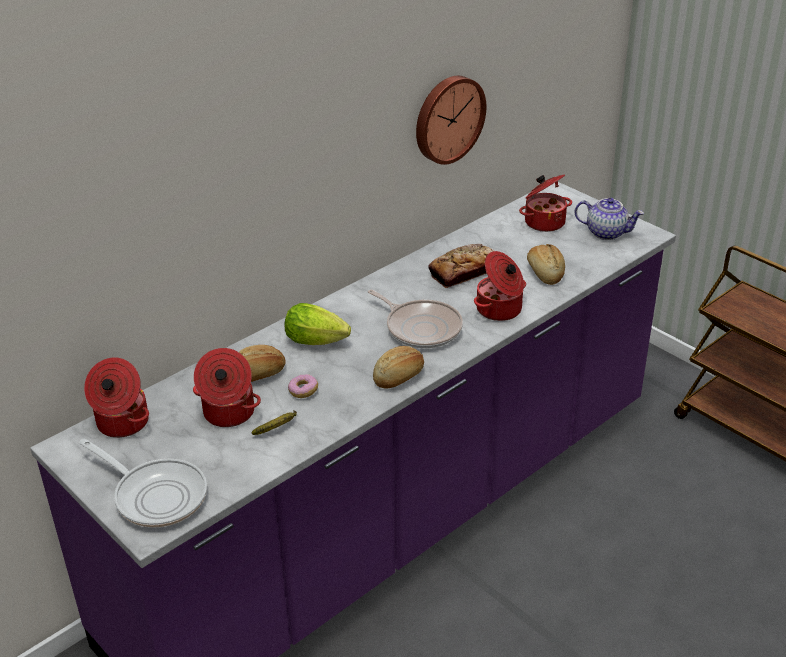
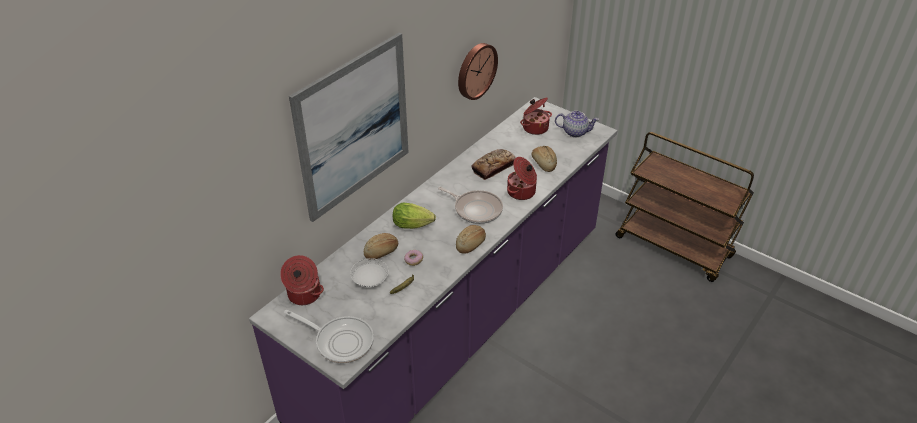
camera: 10 degrees left, 5 degrees up
cooking pot [193,348,261,427] -> white plate [350,258,389,287]
none -> picture [289,33,409,222]

